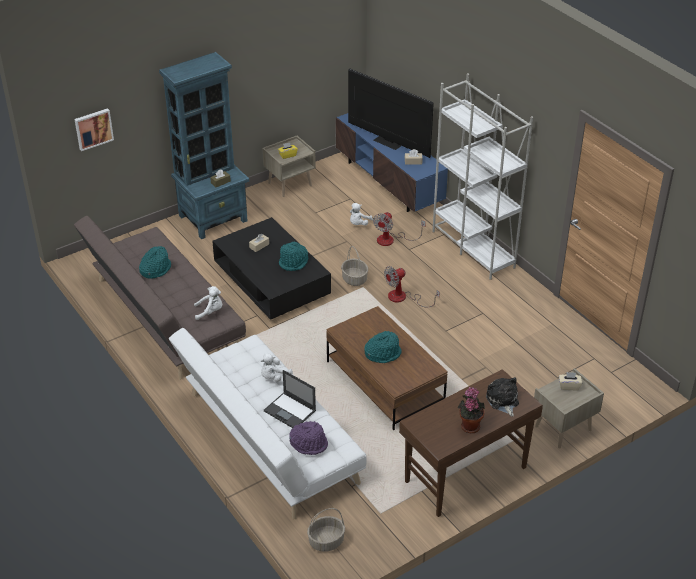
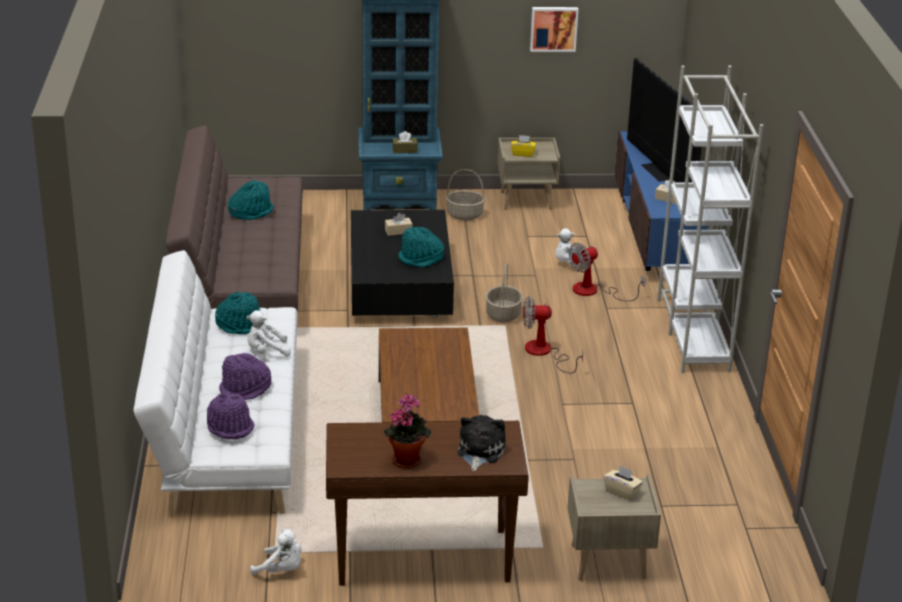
camera: 30 degrees right, 10 degrees down
picture [75,108,114,151] -> picture moved to [530,7,578,52]
white plush toy [194,286,222,320] -> white plush toy moved to [250,529,302,575]
laptop [264,370,316,428] -> purple hat [219,353,271,400]
basket [307,508,345,552] -> basket moved to [446,169,485,220]
turquoise hat [364,331,402,363] -> turquoise hat moved to [215,292,260,334]

